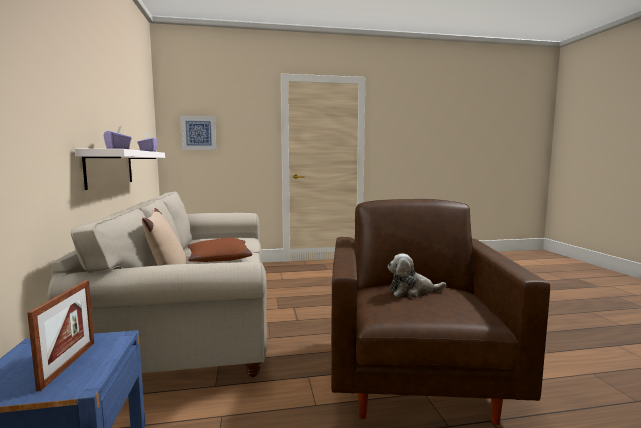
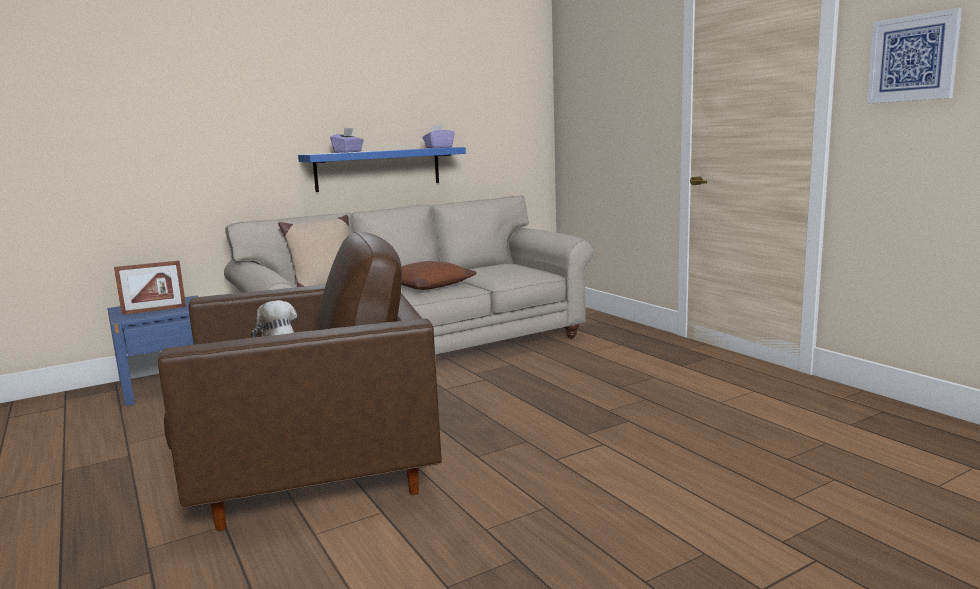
camera: 70 degrees right, 5 degrees up
white shelf [75,149,165,190] -> blue shelf [298,147,466,192]
picture [180,116,216,150] -> picture moved to [867,8,962,103]

